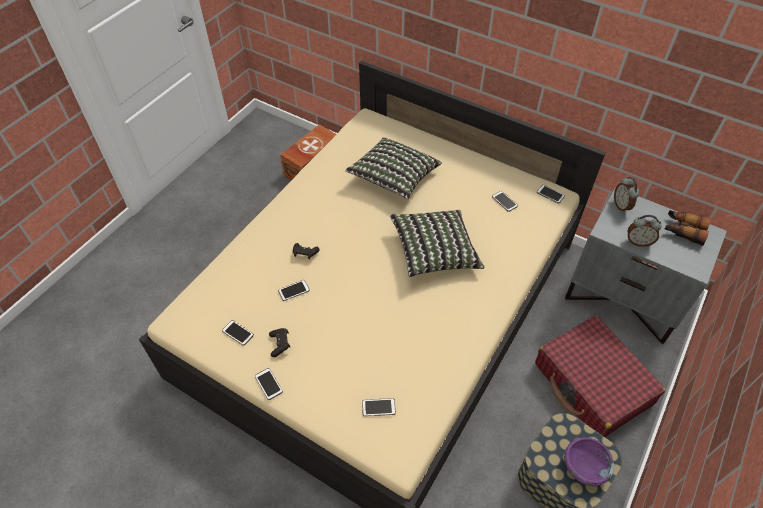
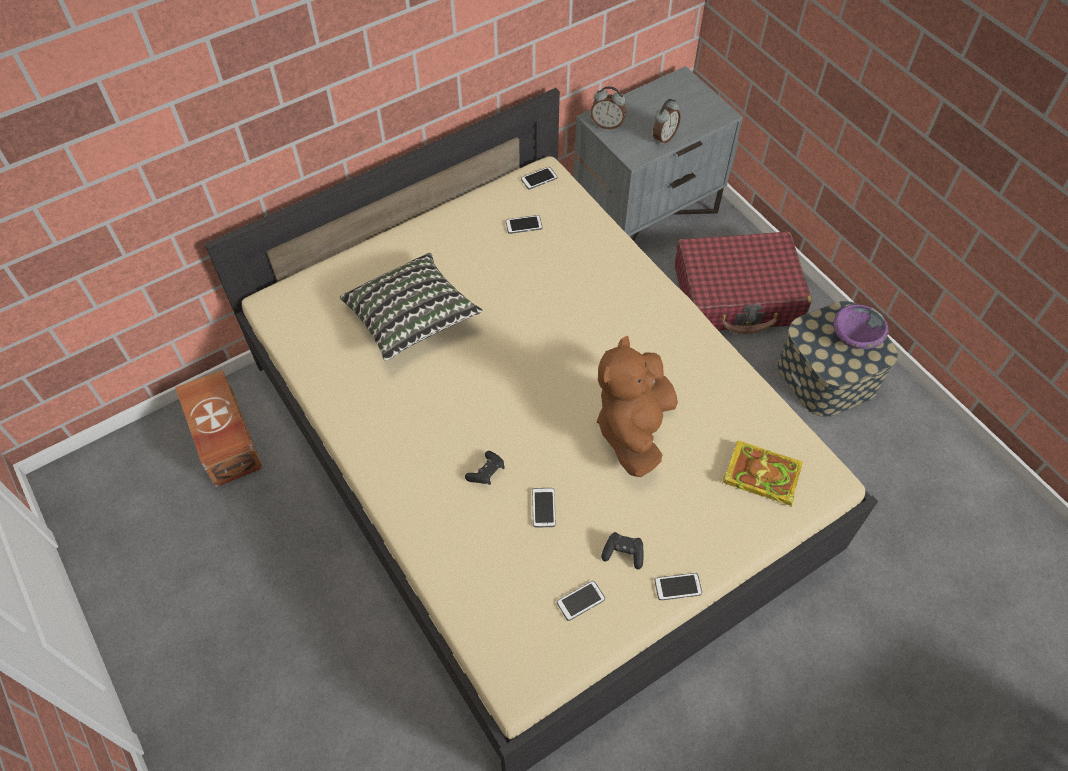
camera: 65 degrees left, 5 degrees up
phone [362,398,396,416] -> book [722,440,803,507]
pillow [390,210,485,277] -> none
binoculars [665,210,711,246] -> none
none -> brown plush toy [597,336,678,477]

